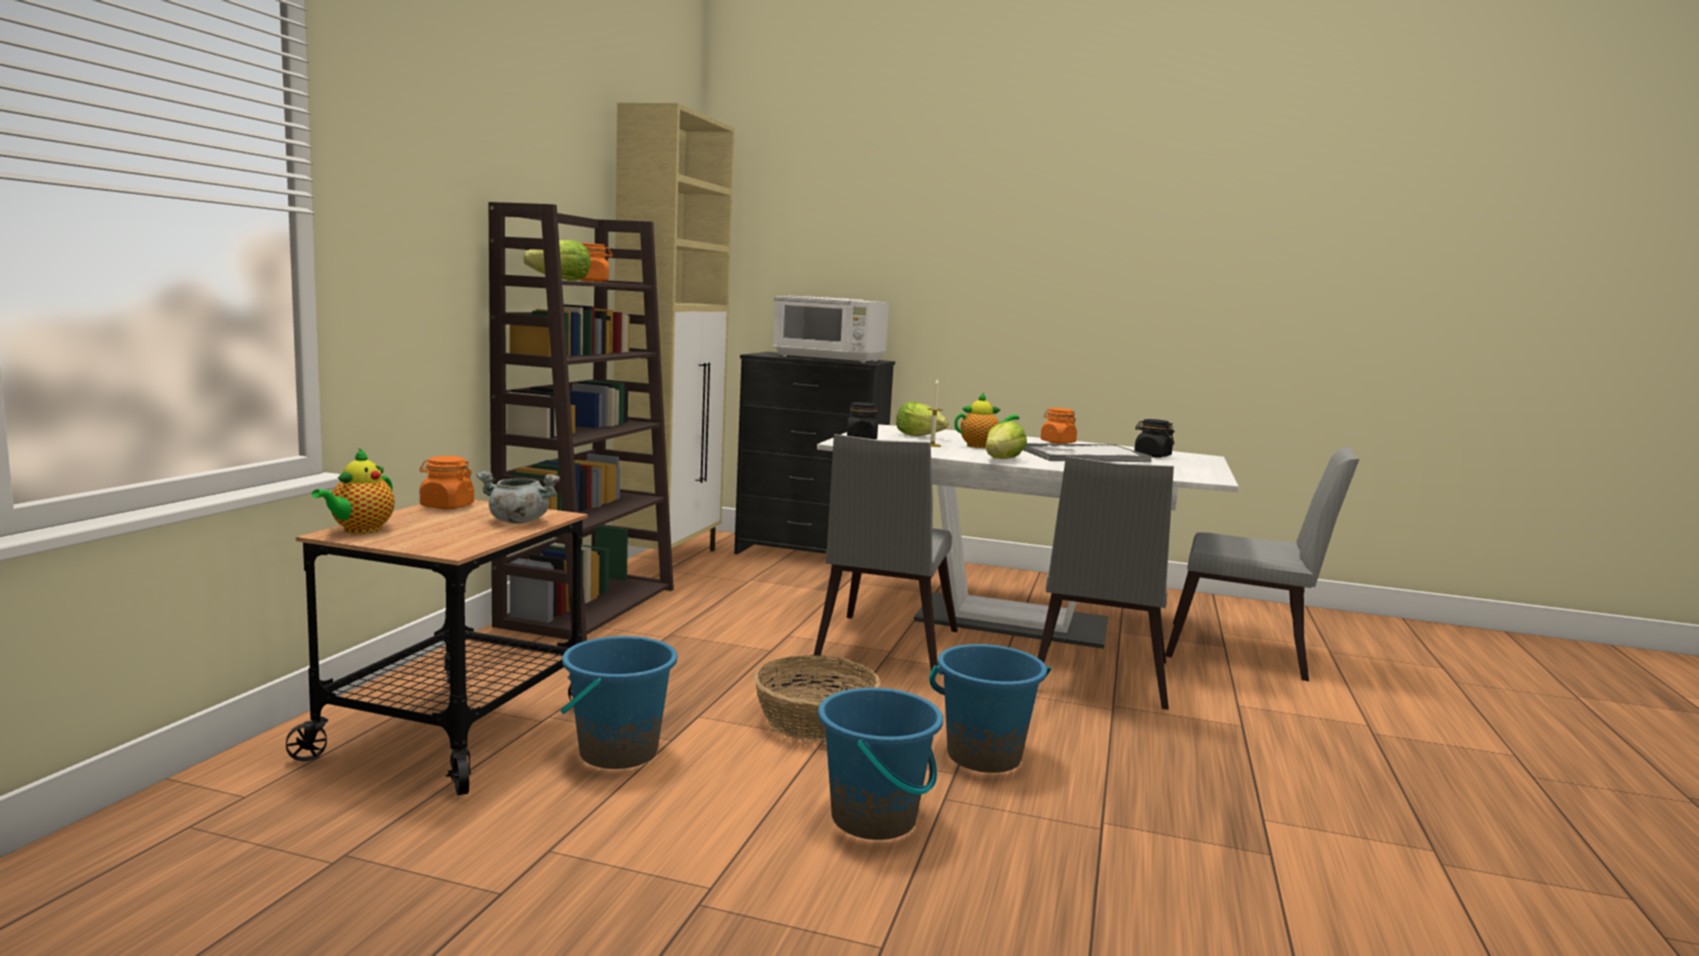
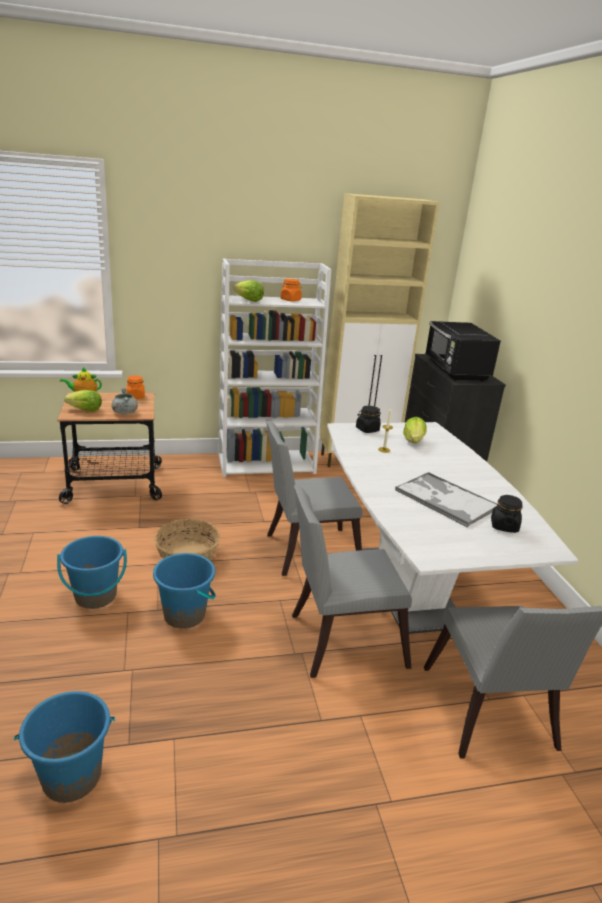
camera: 60 degrees right, 15 degrees up
brown bookcase [488,202,674,642] -> white bookcase [218,259,331,477]
blue bucket [561,636,677,769] -> blue bucket moved to [14,691,115,803]
white microwave [773,296,889,363] -> black microwave [425,321,501,381]
teapot [954,393,1019,448] -> none
lettuce [986,421,1027,459] -> lettuce moved to [64,390,102,411]
orange jar [1040,408,1077,444] -> none

